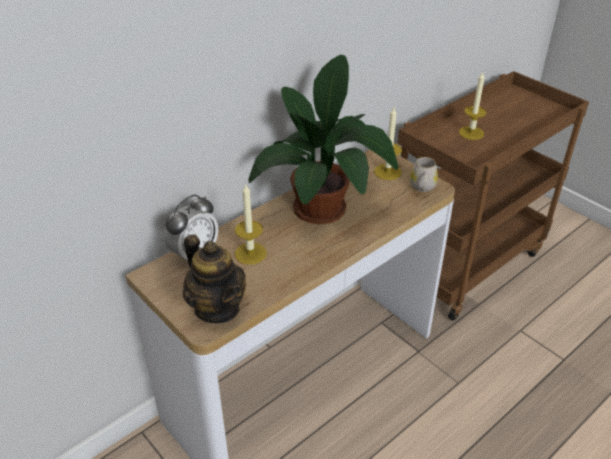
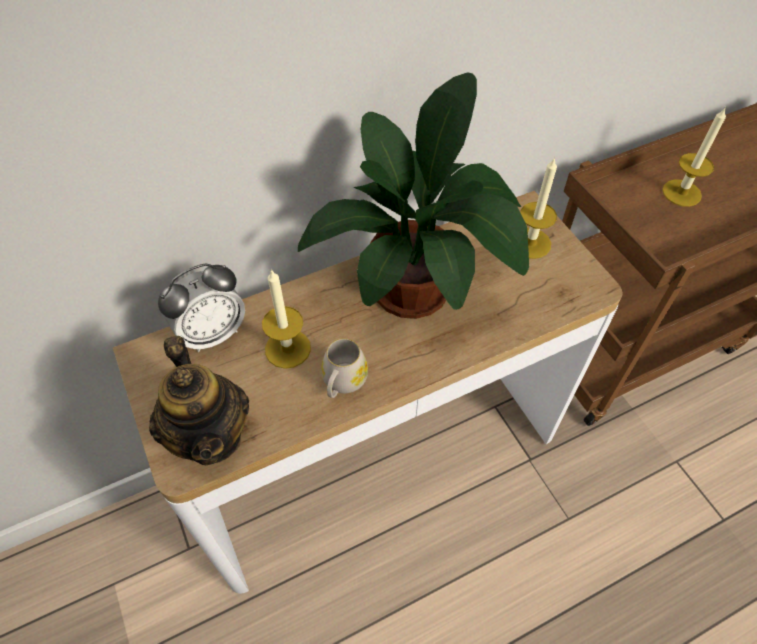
camera: 15 degrees right, 15 degrees up
white mug [410,157,438,192] -> white mug moved to [321,338,368,398]

